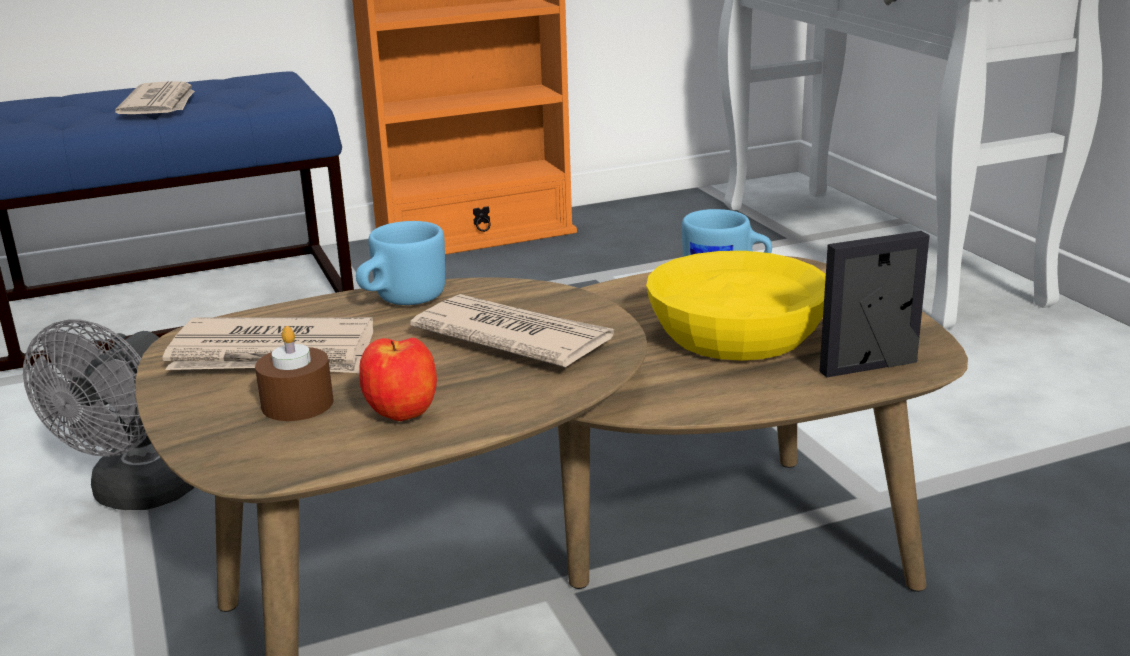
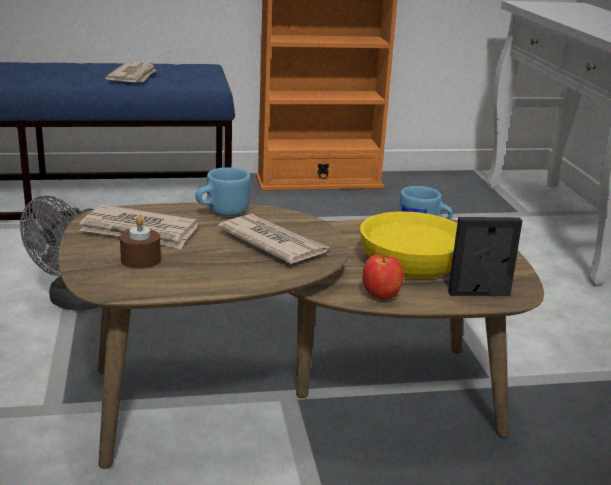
camera: 10 degrees right, 0 degrees up
apple [359,338,437,421] -> apple moved to [363,255,403,300]

